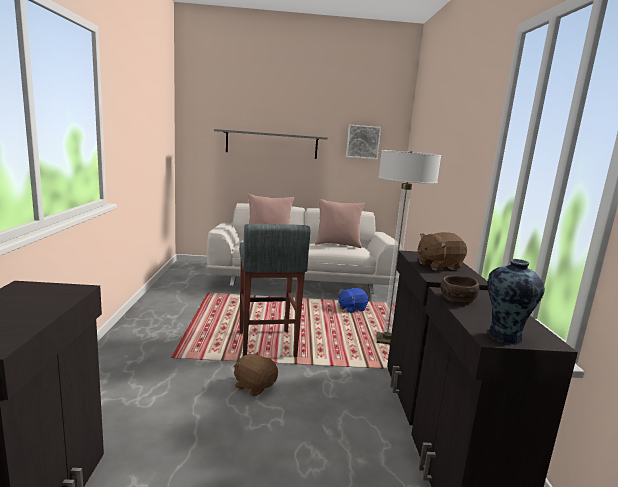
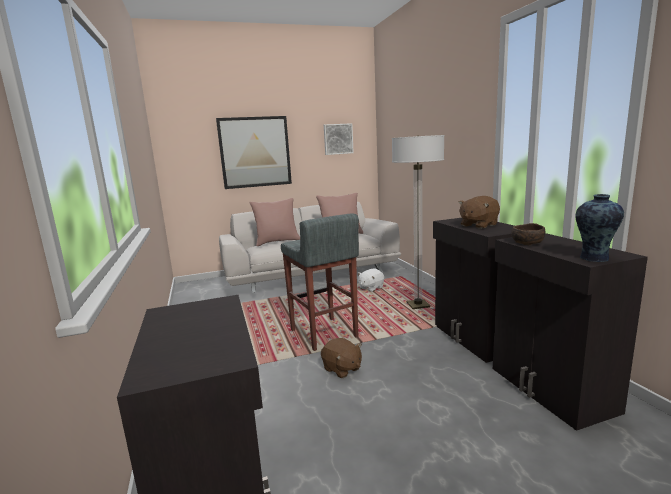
camera: 15 degrees left, 0 degrees up
grey shelf [214,129,328,159] -> picture [216,116,292,189]
brown plush toy [234,352,278,396] -> brown plush toy turned 150 degrees counterclockwise [321,338,362,378]
blue plush toy [339,288,369,313] -> white plush toy [357,269,384,292]

